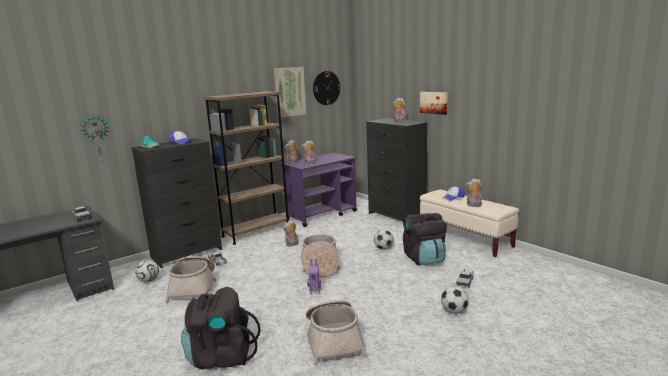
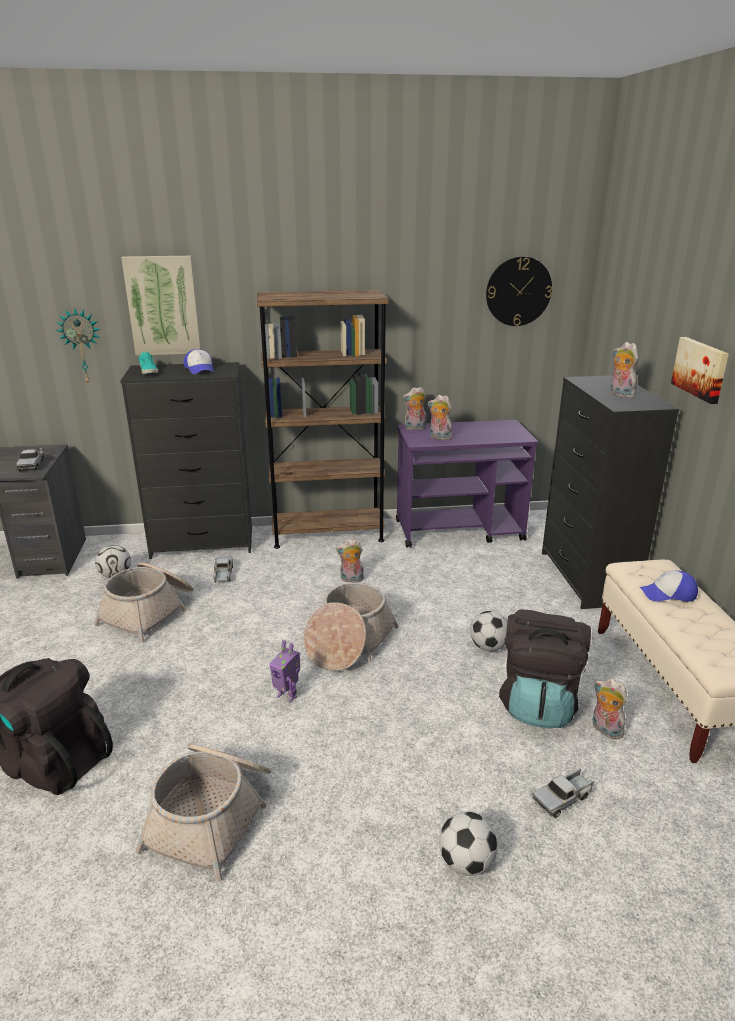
camera: 30 degrees right, 10 degrees up
picture [274,67,306,118] -> picture moved to [121,256,201,356]
plush toy [465,179,482,207] -> plush toy moved to [593,678,628,740]

